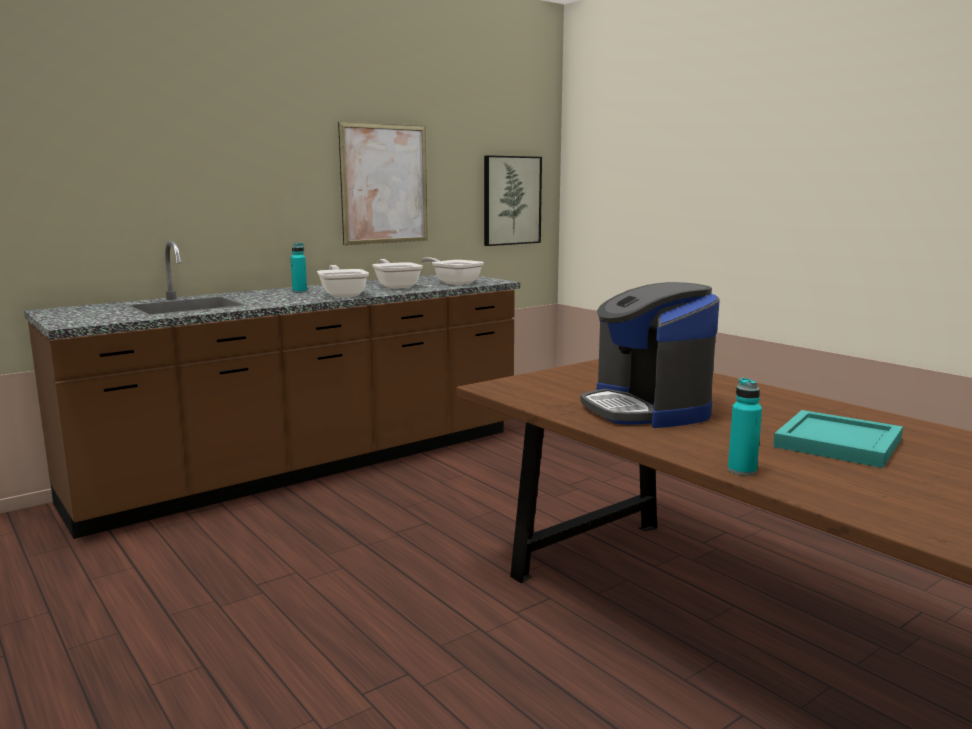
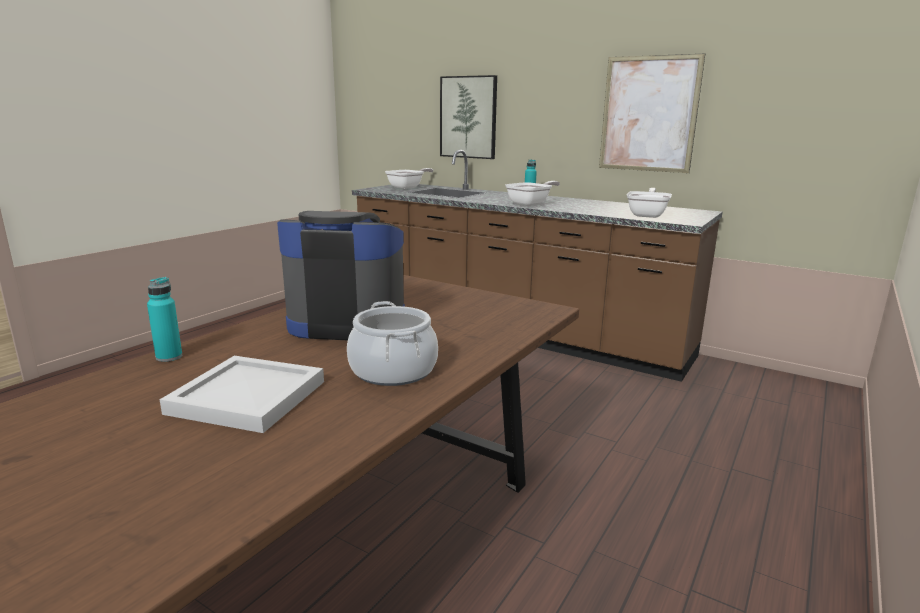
camera: 70 degrees right, 5 degrees up
frying pan [372,259,423,289] -> frying pan moved to [385,168,433,189]
picture [484,155,542,246] -> picture moved to [440,75,497,159]
coffee machine [580,282,720,428] -> coffee machine turned 45 degrees clockwise [277,211,405,340]
turquoise tray [773,410,903,468] -> white tray [160,356,324,433]
none -> cooking pot [347,301,438,386]

